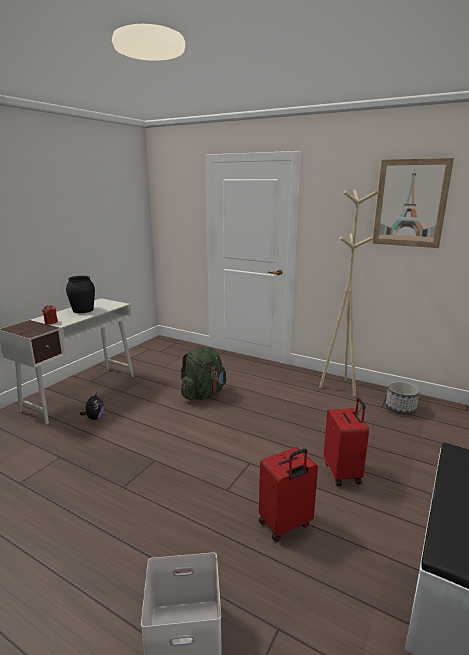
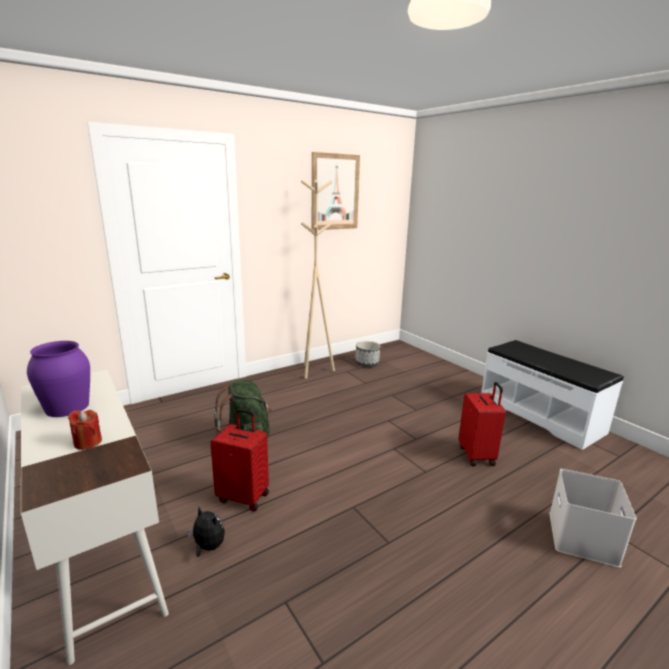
camera: 65 degrees left, 0 degrees up
black vase [66,276,95,313] -> purple vase [27,341,90,417]
red suitcase [324,398,369,486] -> red suitcase moved to [210,409,269,511]

